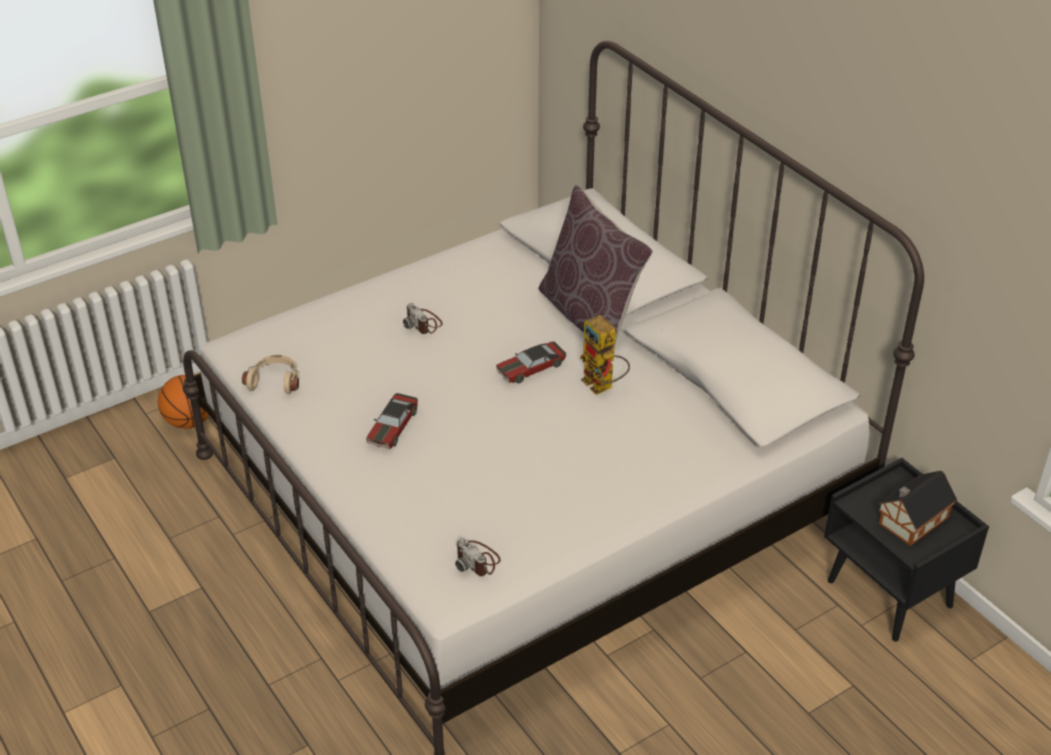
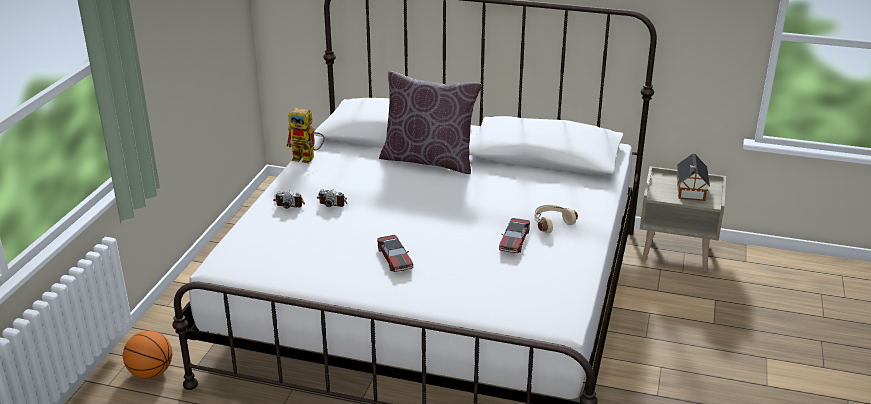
camera: 40 degrees left, 10 degrees down
beige headphones [242,355,299,394] -> beige headphones moved to [534,205,578,233]
camera [455,539,501,576] -> camera moved to [273,191,305,209]
toy car [496,342,566,384] -> toy car moved to [499,218,530,253]
toy robot [580,315,630,395] -> toy robot moved to [286,108,325,163]
black nightstand [824,458,989,642] -> beige nightstand [640,166,726,271]

